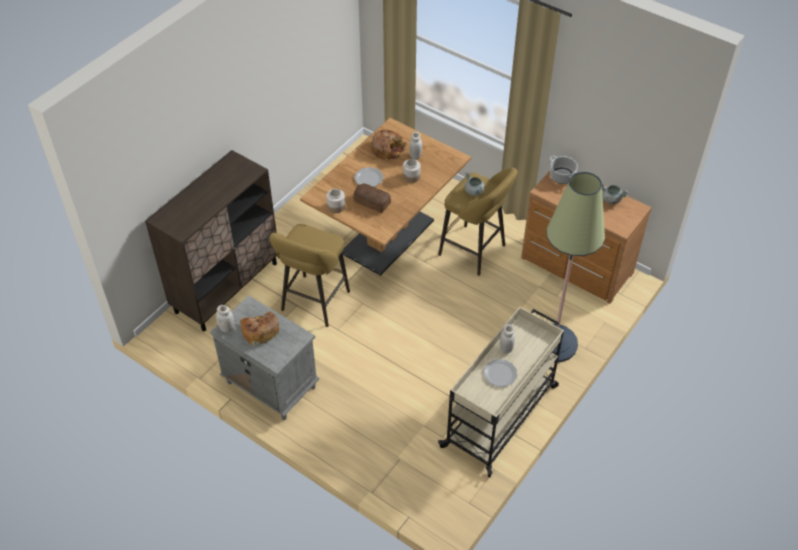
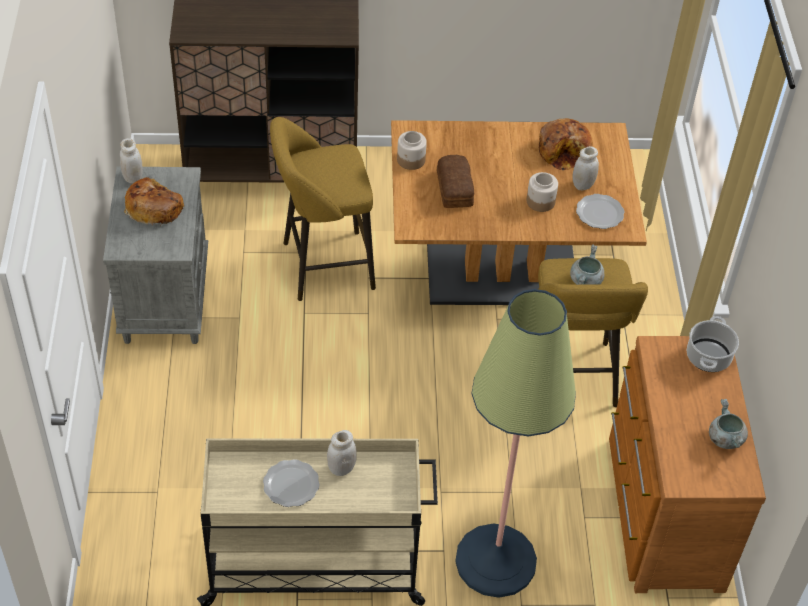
camera: 50 degrees right, 0 degrees up
plate [354,167,383,187] -> plate moved to [576,194,625,229]

